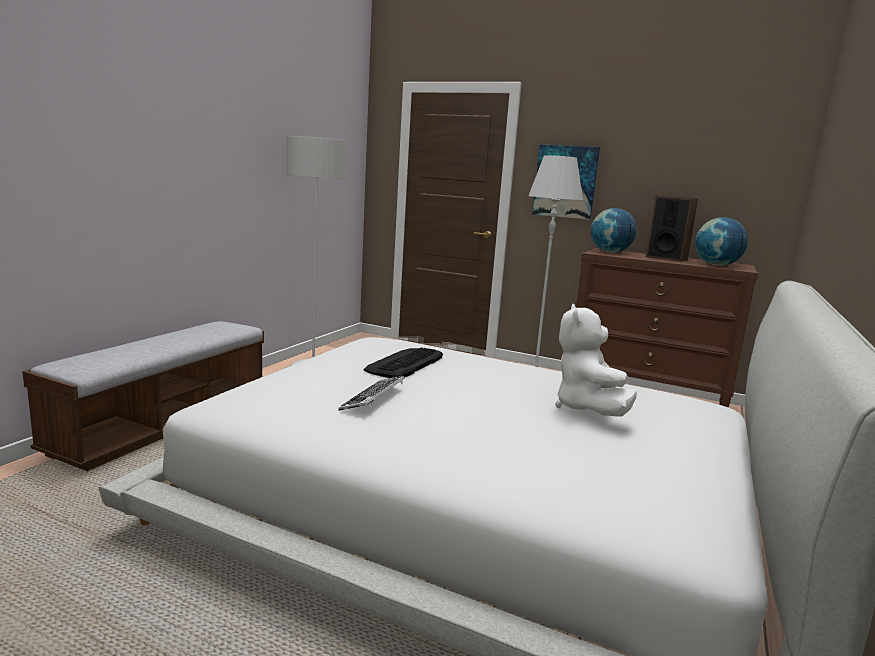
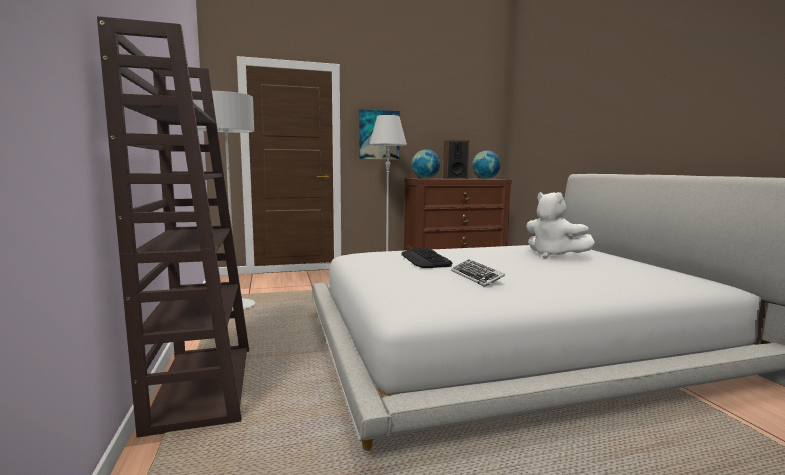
camera: 40 degrees left, 5 degrees down
bench [22,321,264,471] -> brown bookcase [97,16,249,437]

